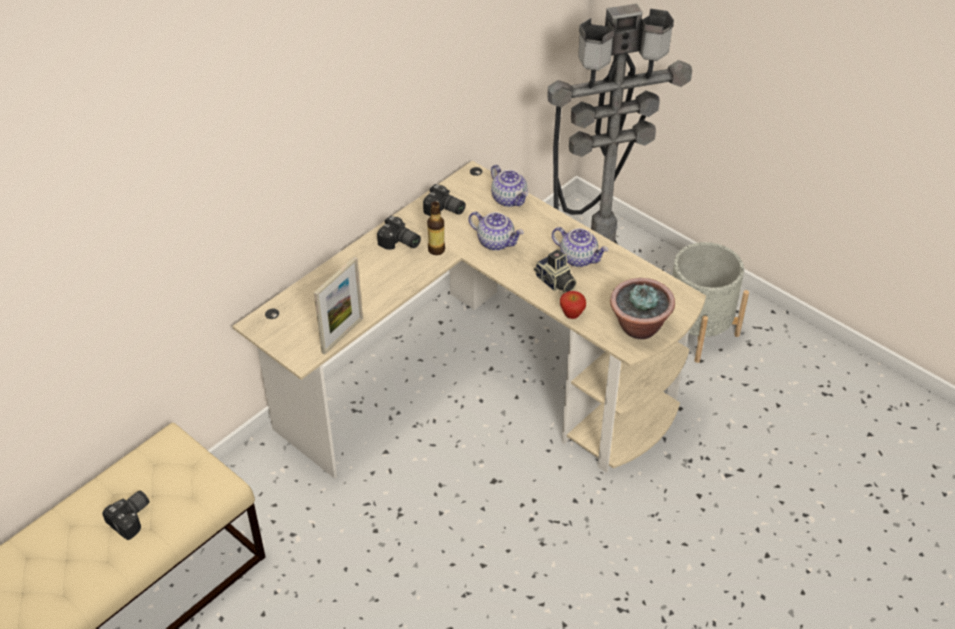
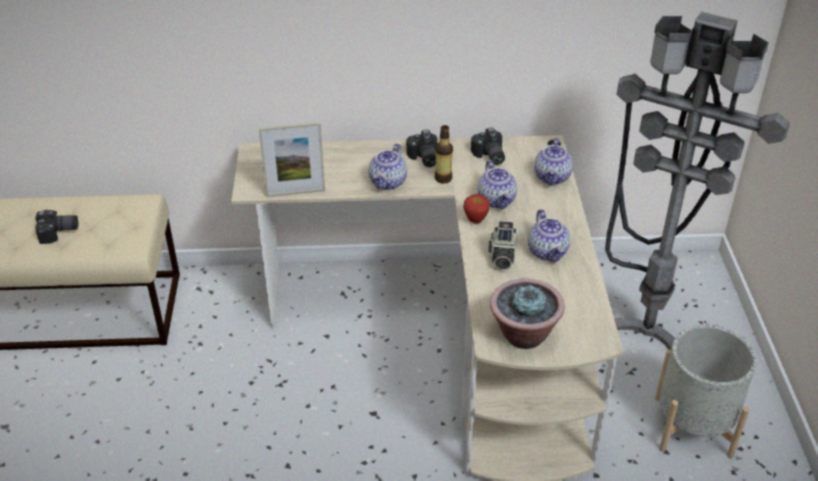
camera: 45 degrees right, 5 degrees down
apple [560,291,586,319] -> apple moved to [463,194,490,223]
none -> teapot [369,143,407,190]

